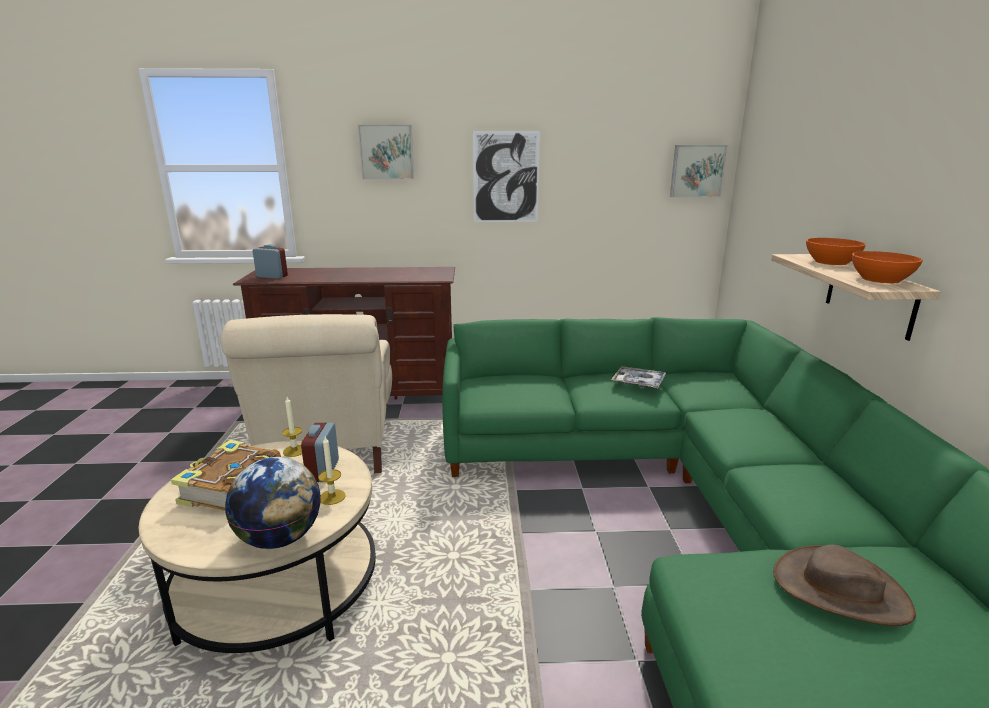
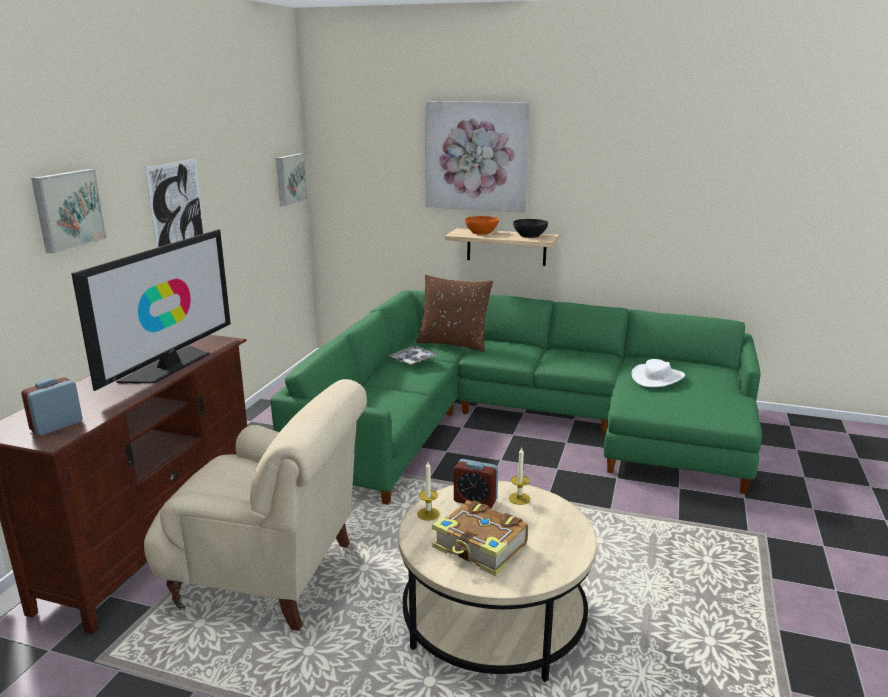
camera: 70 degrees left, 0 degrees up
globe [225,457,321,549] -> none
brown hat [773,545,916,626] -> white hat [632,359,685,387]
orange bowl [852,251,923,284] -> black bowl [513,219,548,238]
none -> television [71,229,231,391]
none -> brown pillow [416,275,493,352]
none -> picture [425,101,530,213]

